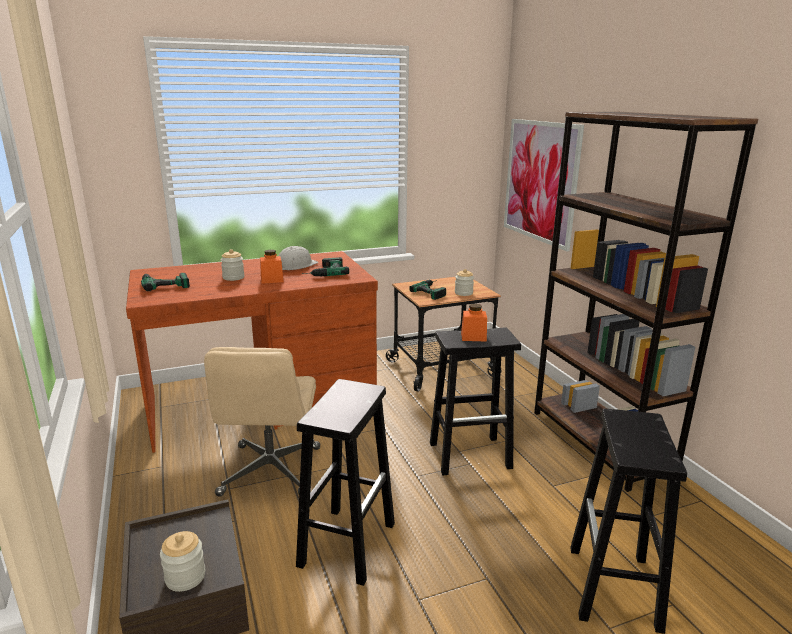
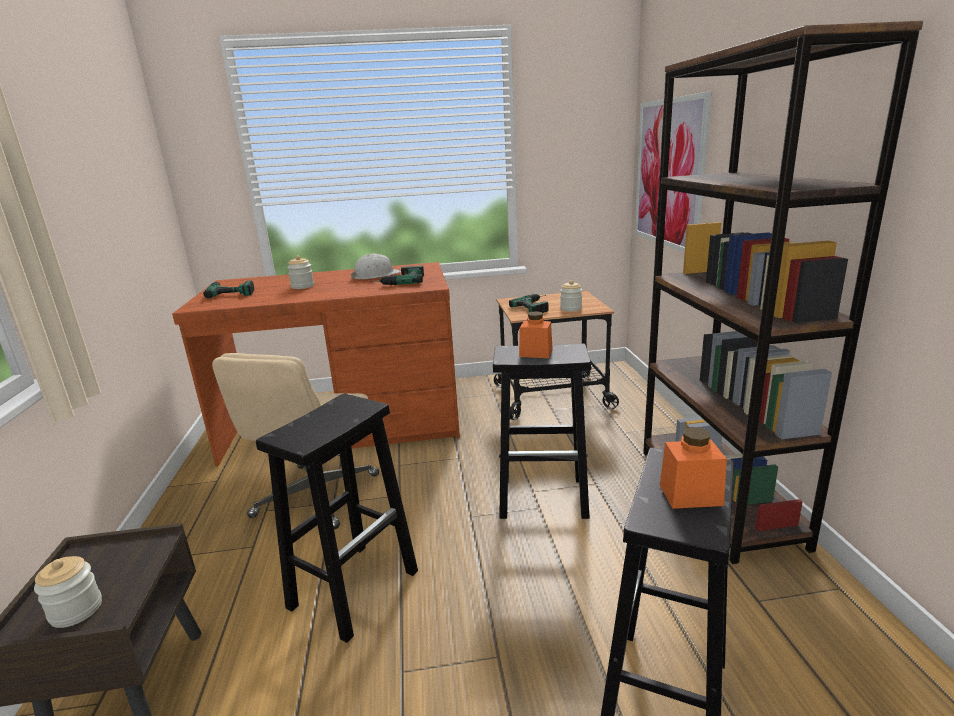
camera: 15 degrees right, 0 degrees up
orange jar [260,250,284,284] -> orange jar moved to [660,427,727,509]

